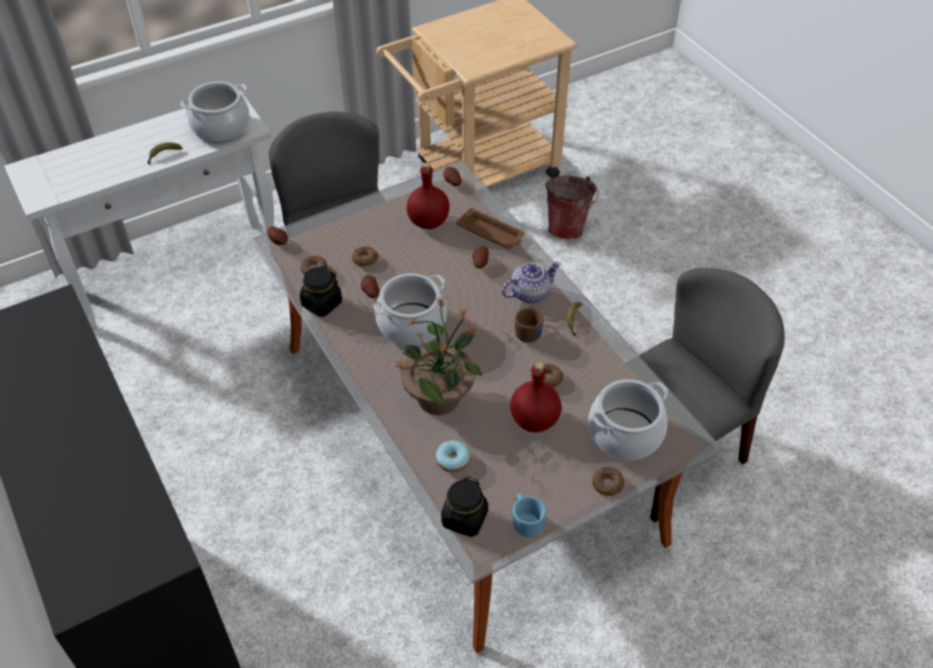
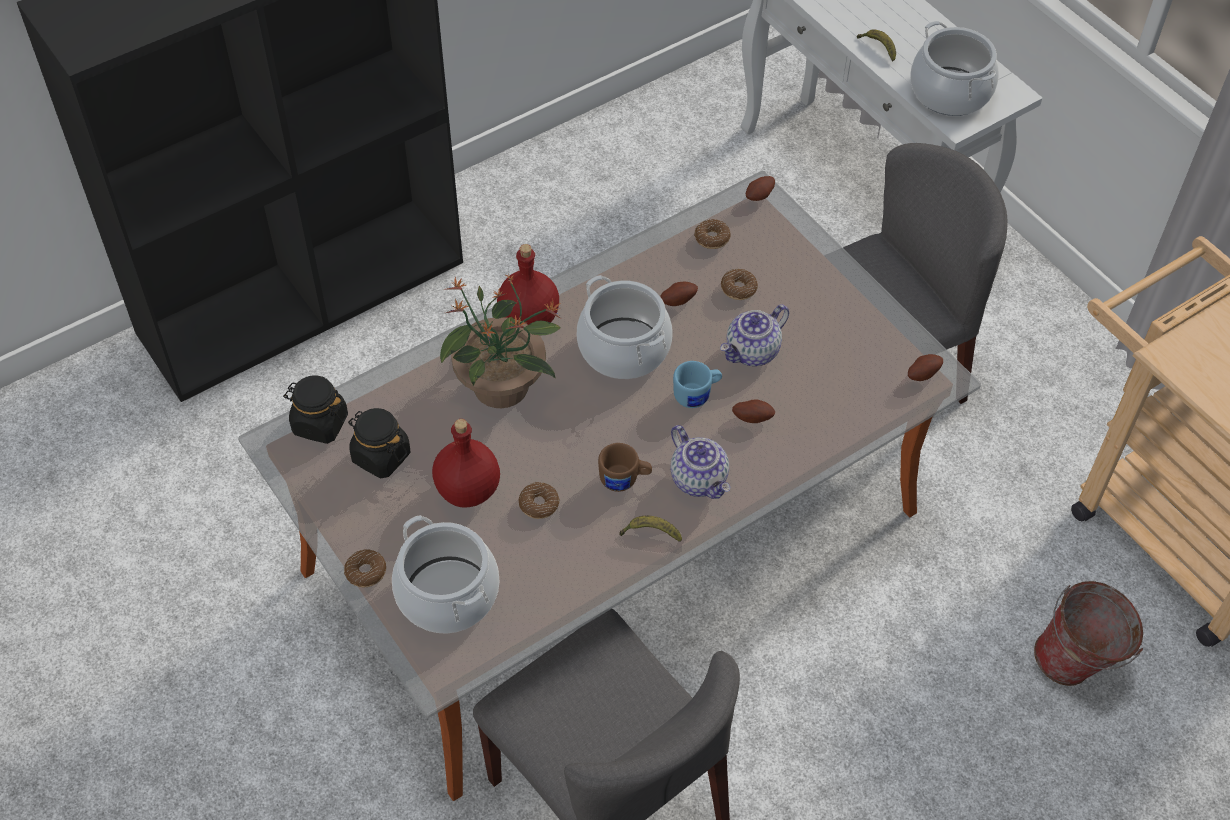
camera: 85 degrees right, 5 degrees up
black jar [300,266,342,317] -> black jar moved to [348,408,410,478]
red bottle [407,162,450,229] -> red bottle moved to [497,244,559,325]
donut [436,441,471,472] -> none
brown tray [456,208,525,249] -> none
blue mug [513,493,546,537] -> blue mug moved to [673,361,722,408]
none -> teapot [720,304,789,366]

